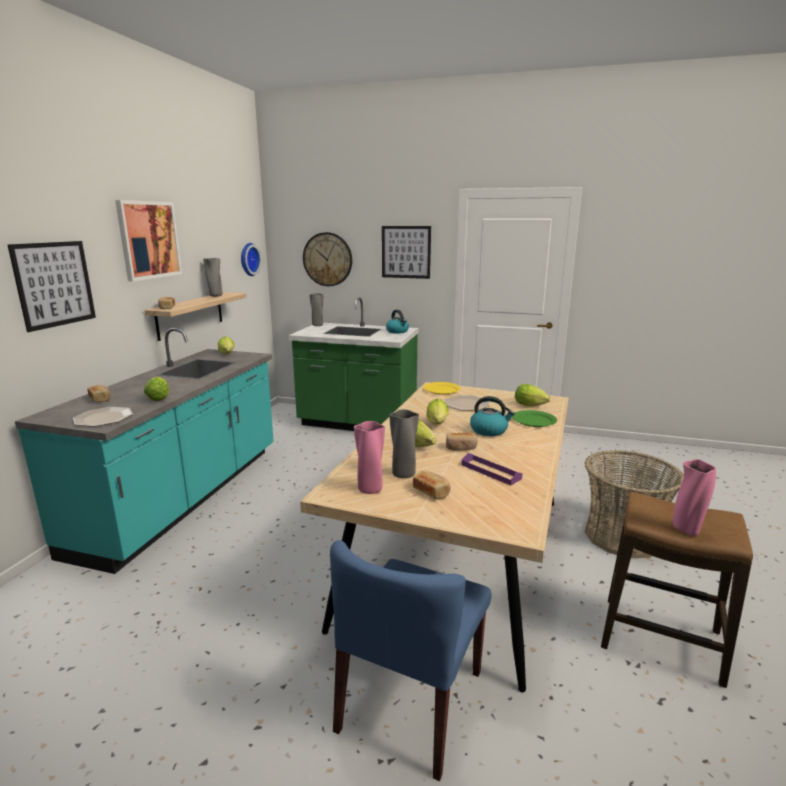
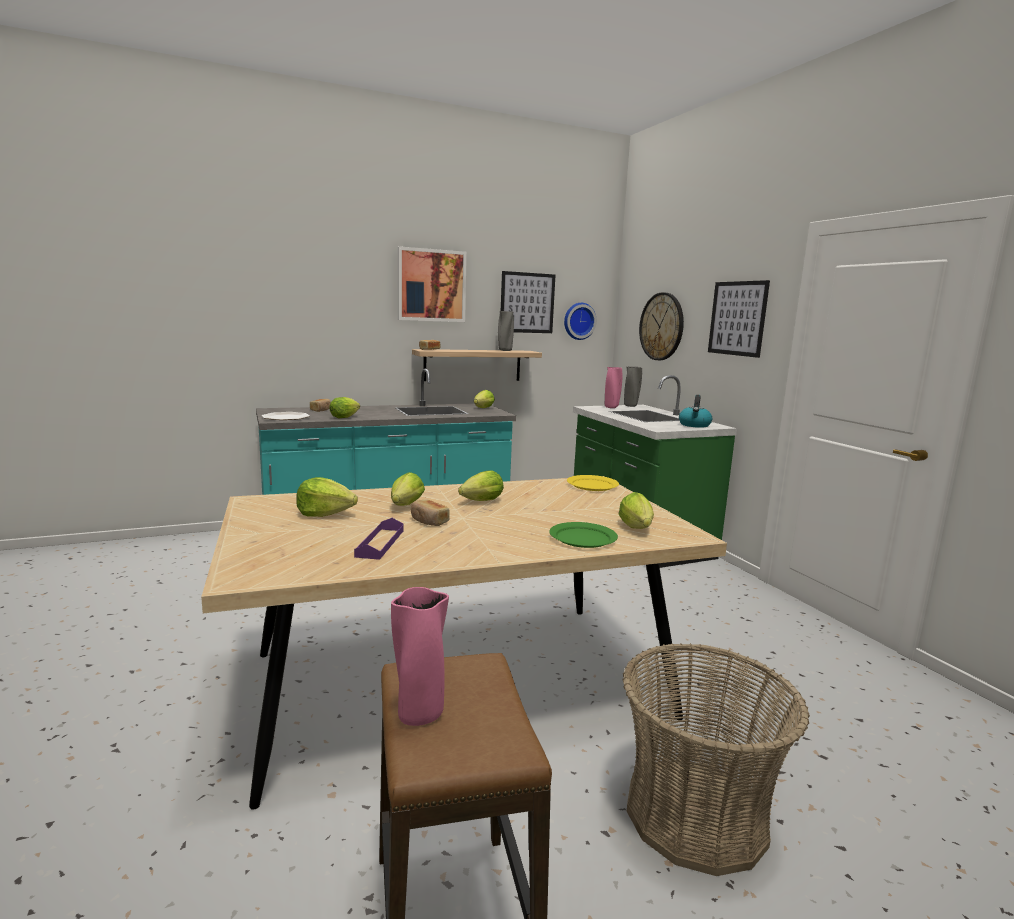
camera: 50 degrees right, 5 degrees down
picture [7,241,96,332] -> picture moved to [501,271,555,333]
blue chair [330,540,492,781] -> none
pink vase [354,421,385,494] -> pink vase moved to [605,367,622,408]
grey vase [389,409,419,478] -> lettuce [296,477,358,517]
bread [413,471,450,499] -> none
plate [445,395,490,411] -> none
kettle [470,396,515,436] -> none

